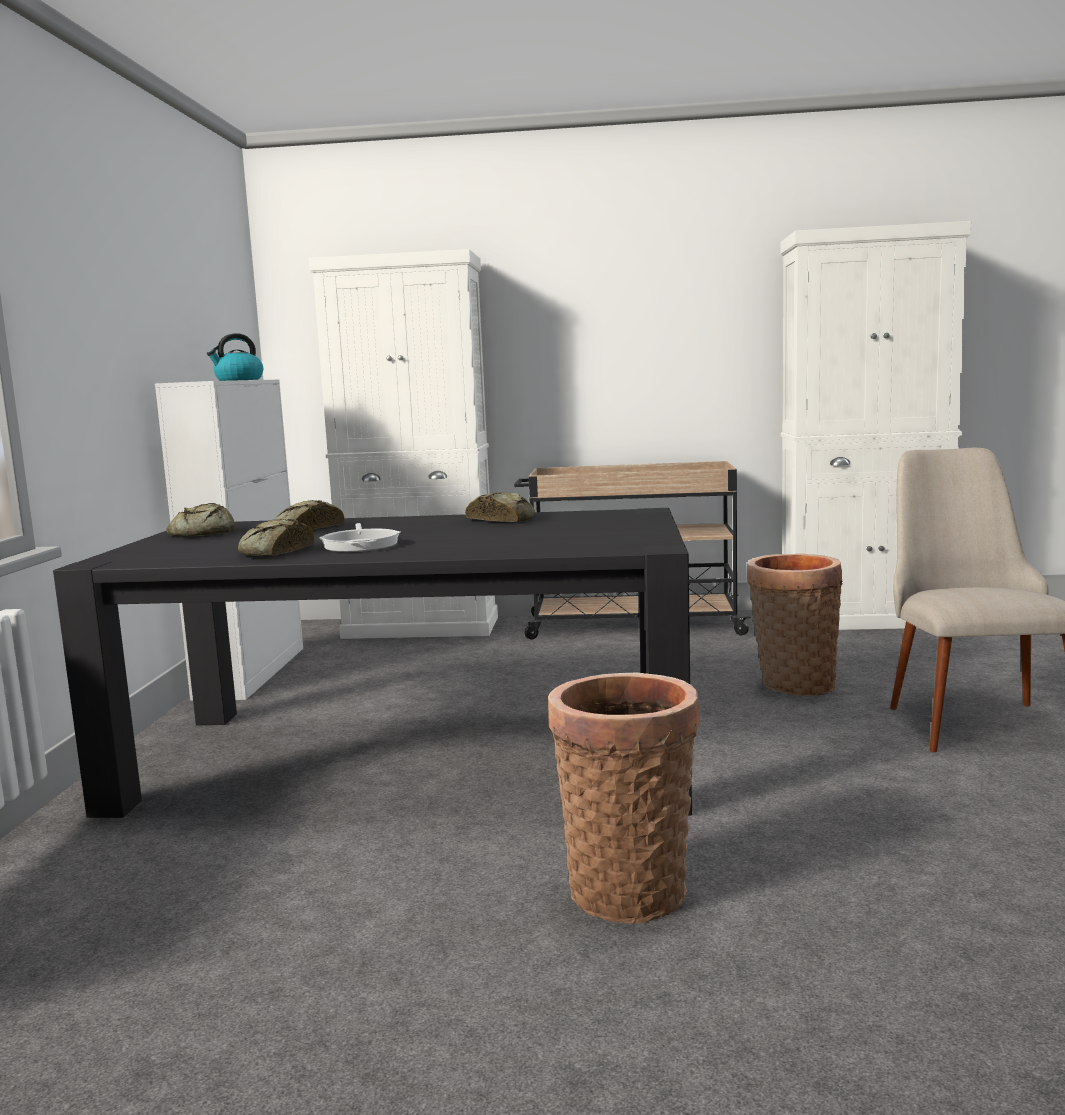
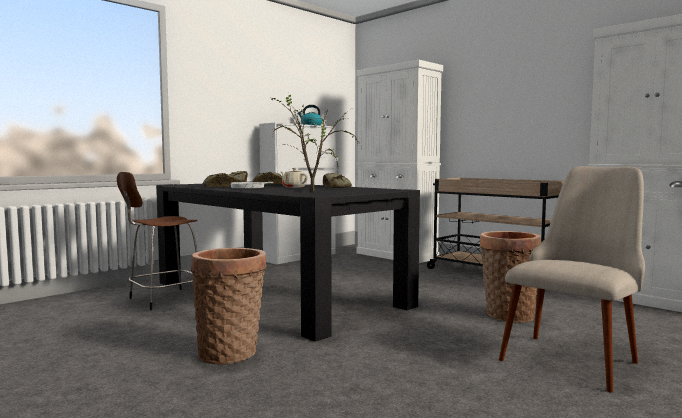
camera: 40 degrees right, 5 degrees down
none -> brown stool [117,172,197,310]
none -> potted plant [271,95,359,191]
none -> beige teapot [281,168,308,188]

